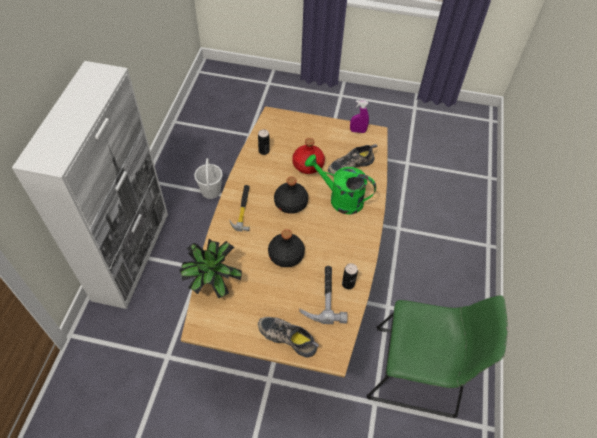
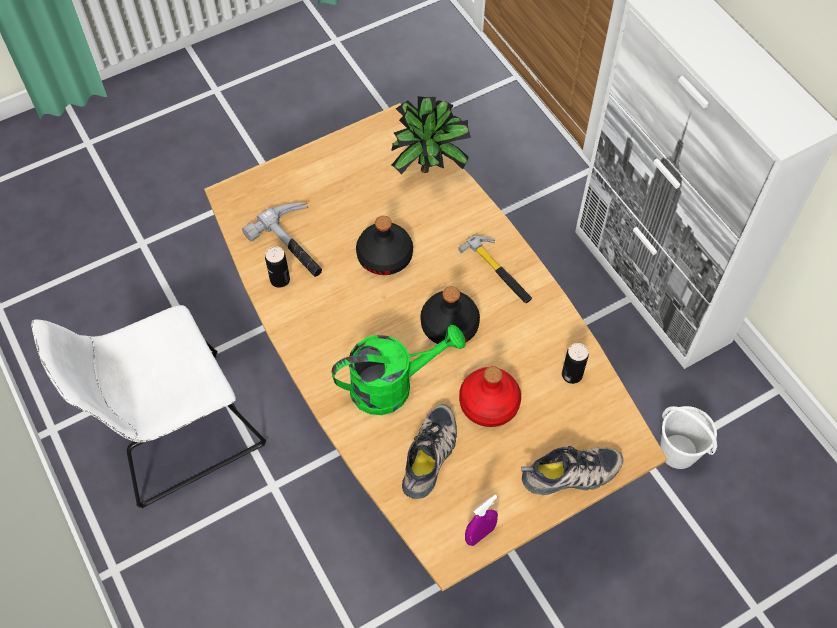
camera: 140 degrees right, 5 degrees up
shoe [258,317,319,358] -> shoe moved to [521,446,624,495]
green chair [367,296,508,418] -> white chair [31,305,266,508]

